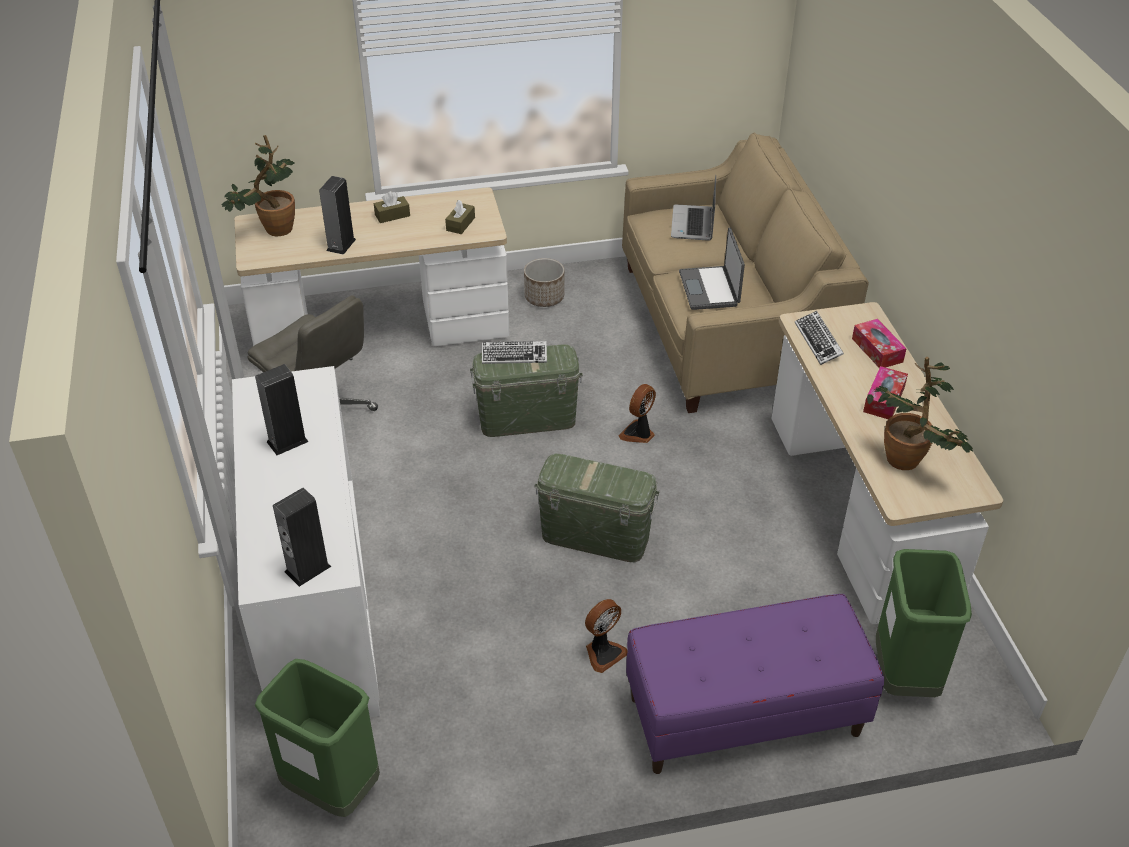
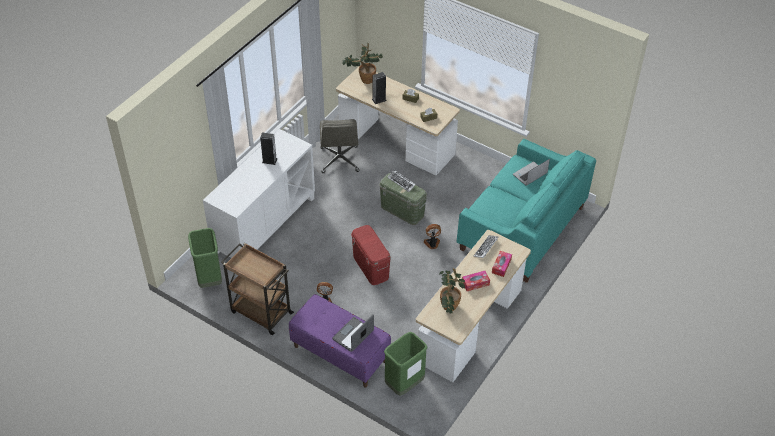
camera: 45 degrees right, 5 degrees up
speaker [273,488,332,587] -> none
planter [524,258,564,307] -> none
green storage box [534,454,660,562] -> red storage box [351,225,391,285]
beige sofa [622,133,869,413] -> turquoise sofa [457,139,596,283]
laptop [679,228,745,310] -> laptop moved to [332,315,374,352]
none -> brown cart [221,243,294,335]

